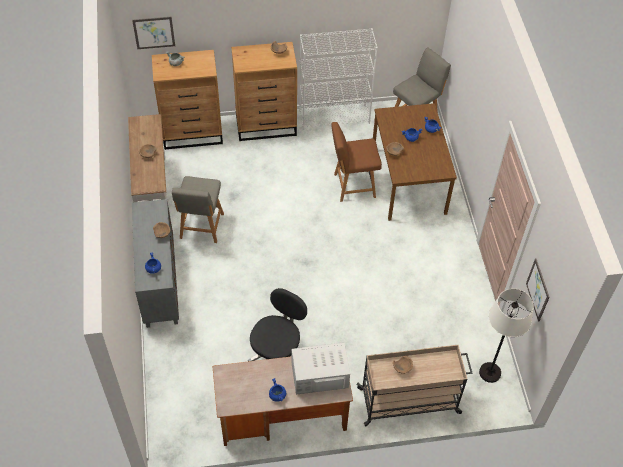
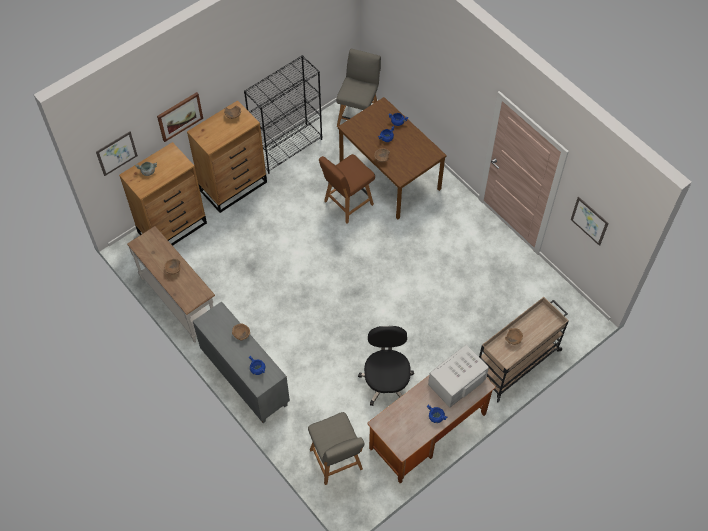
camera: 30 degrees left, 5 degrees up
grey chair [172,176,224,243] -> grey chair moved to [308,412,364,485]
white bookcase [299,28,378,130] -> black bookcase [244,55,322,174]
white floor lamp [479,289,534,383] -> none
none -> picture [157,92,203,142]

